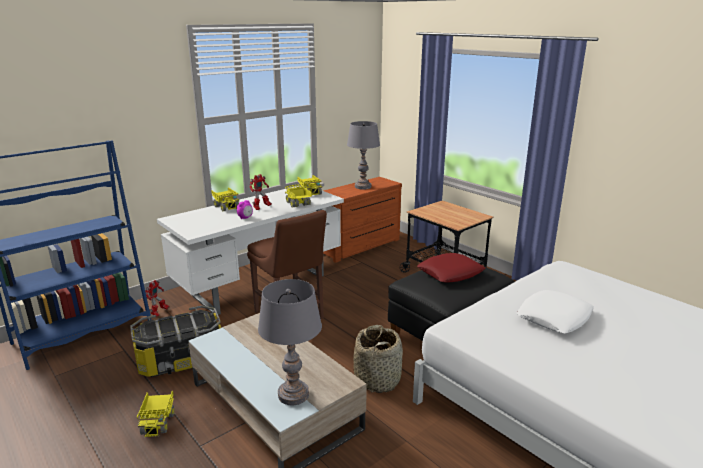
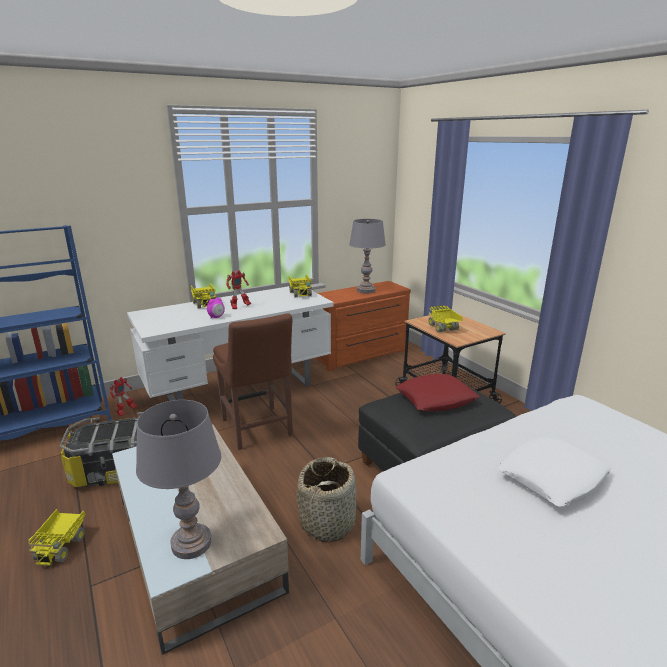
camera: 10 degrees right, 0 degrees up
toy truck [285,184,312,208] -> toy truck moved to [428,306,463,332]

